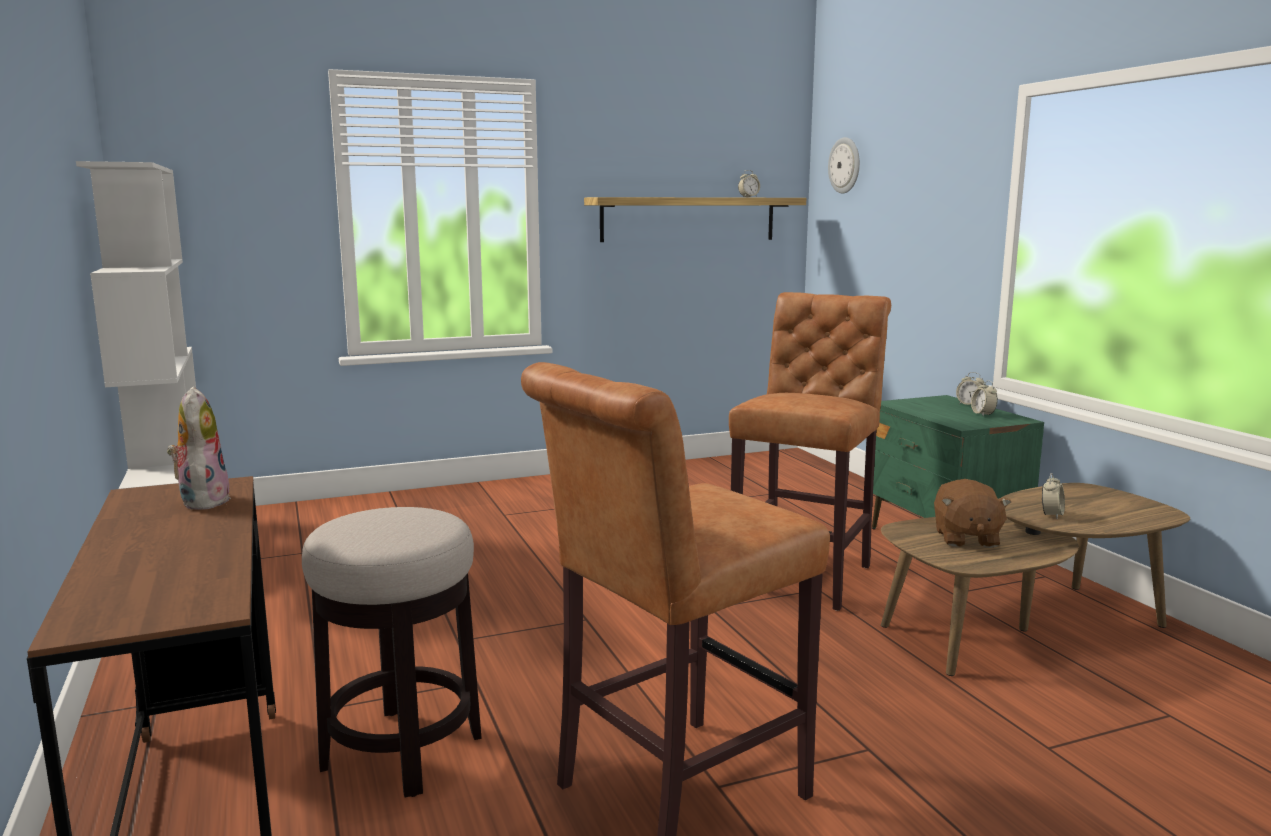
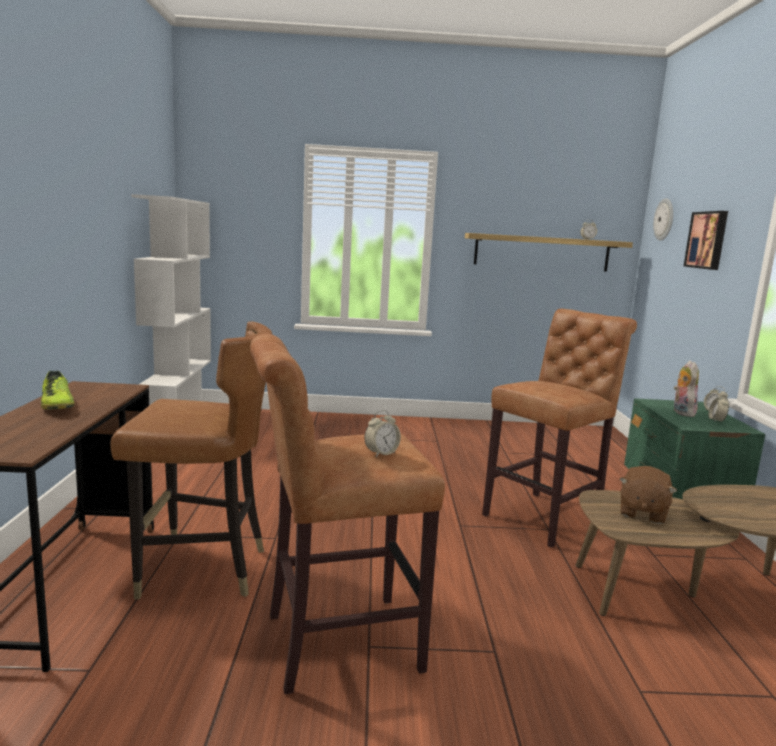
camera: 20 degrees right, 0 degrees up
plush toy [167,387,231,510] -> plush toy moved to [674,360,699,417]
stool [302,507,482,798] -> brown chair [110,322,272,599]
alarm clock [1042,473,1065,519] -> alarm clock moved to [365,410,401,457]
none -> shoe [41,371,74,409]
none -> picture [684,211,728,270]

